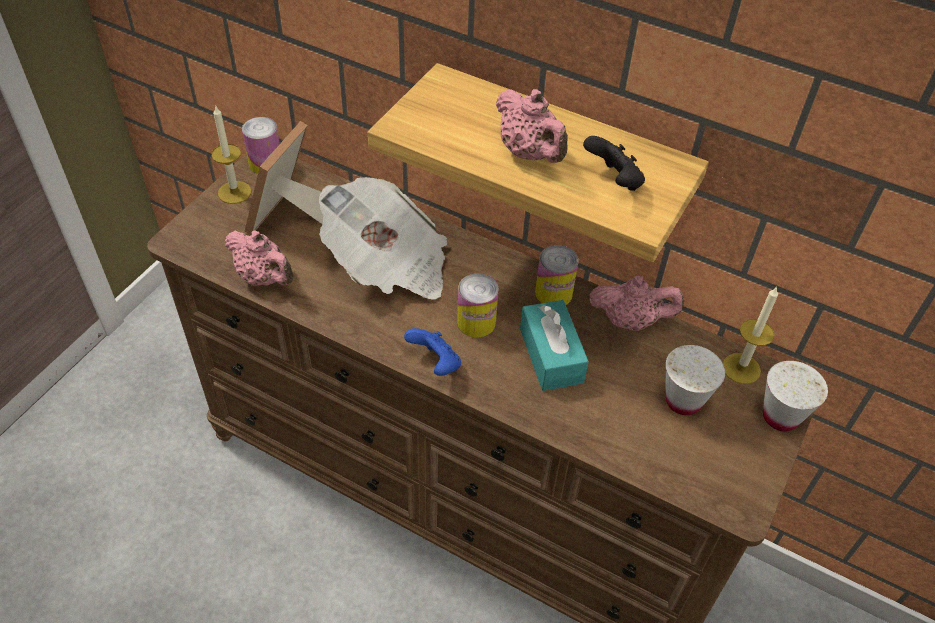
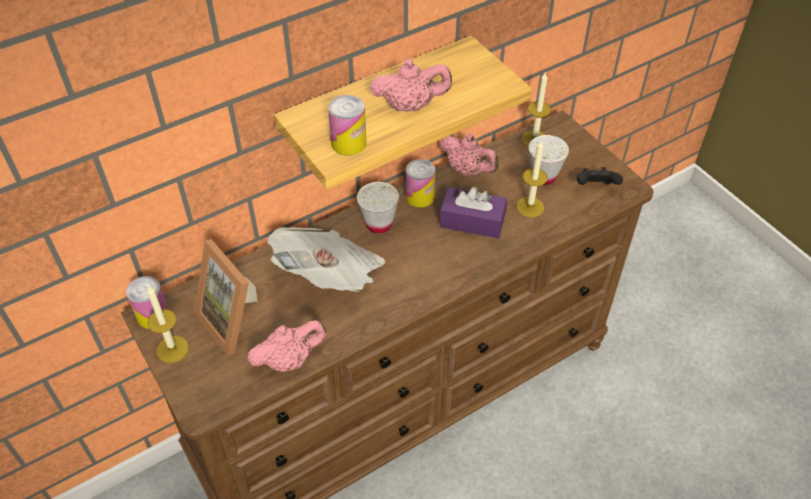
camera: 60 degrees left, 0 degrees up
blue game controller [404,328,461,376] -> none
can [457,273,499,337] -> can moved to [328,95,367,156]
turquoise tissue box [520,300,589,391] -> purple tissue box [440,187,507,238]
black game controller [583,136,645,191] -> black game controller moved to [577,167,623,185]
pink teapot [589,276,684,331] -> pink teapot turned 90 degrees clockwise [439,133,499,176]
white cup [763,361,828,431] -> white cup moved to [357,182,399,234]
none -> candle [516,141,548,218]

